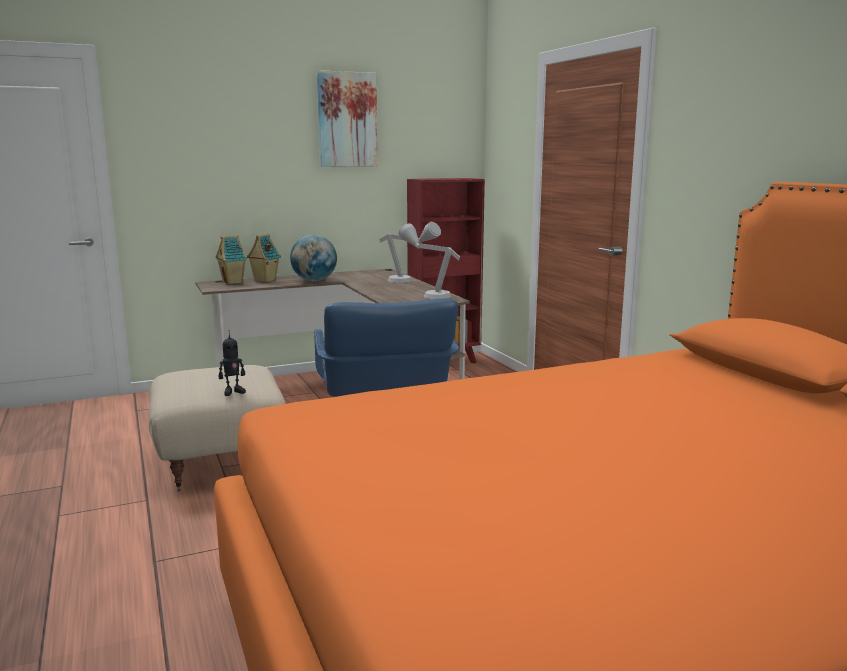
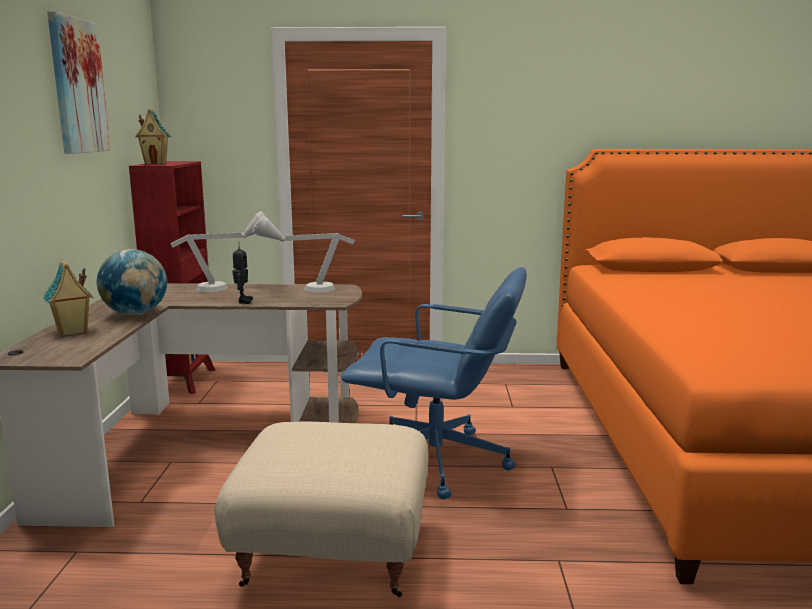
camera: 65 degrees left, 0 degrees up
toy house [215,235,247,284] -> toy house moved to [135,109,171,165]
toy robot [219,330,246,396] -> toy robot moved to [232,247,253,304]

